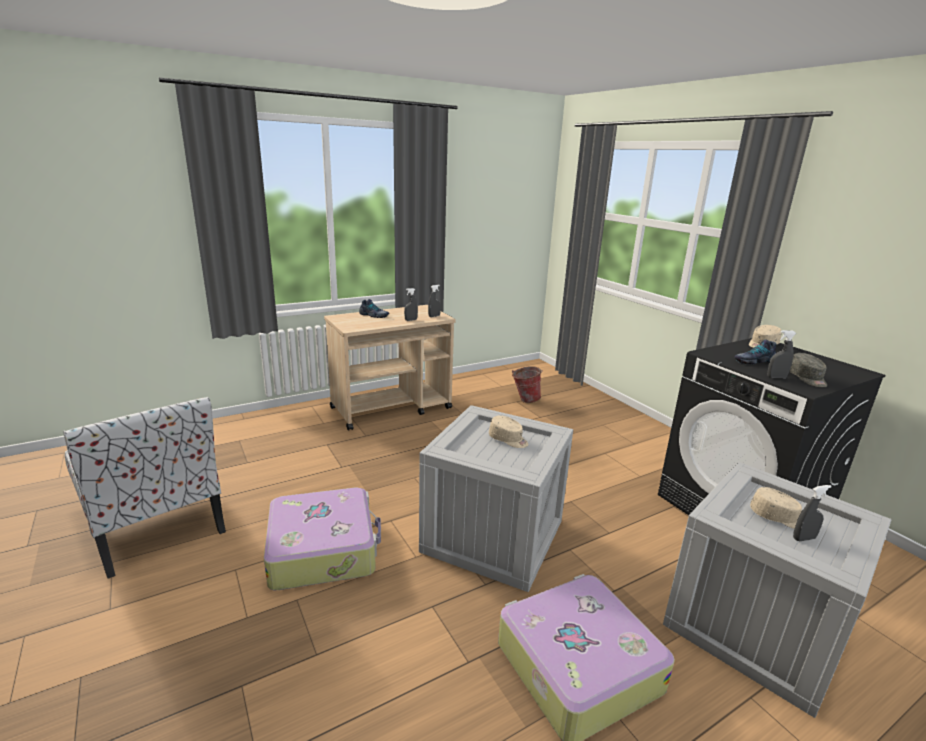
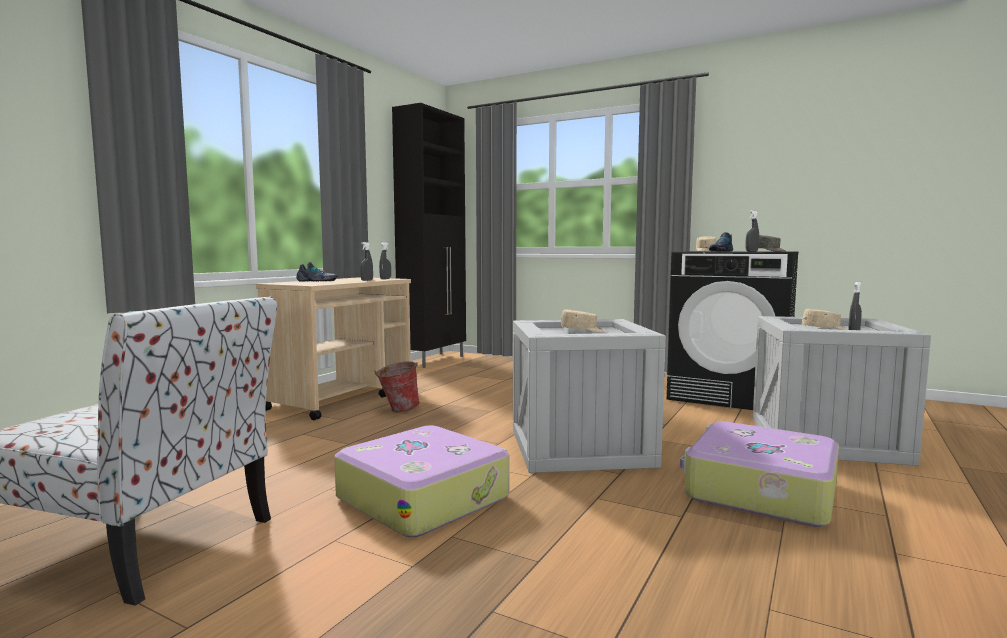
camera: 30 degrees left, 15 degrees down
bucket [512,366,543,403] -> bucket moved to [374,361,420,412]
none -> black cabinet [392,103,466,368]

